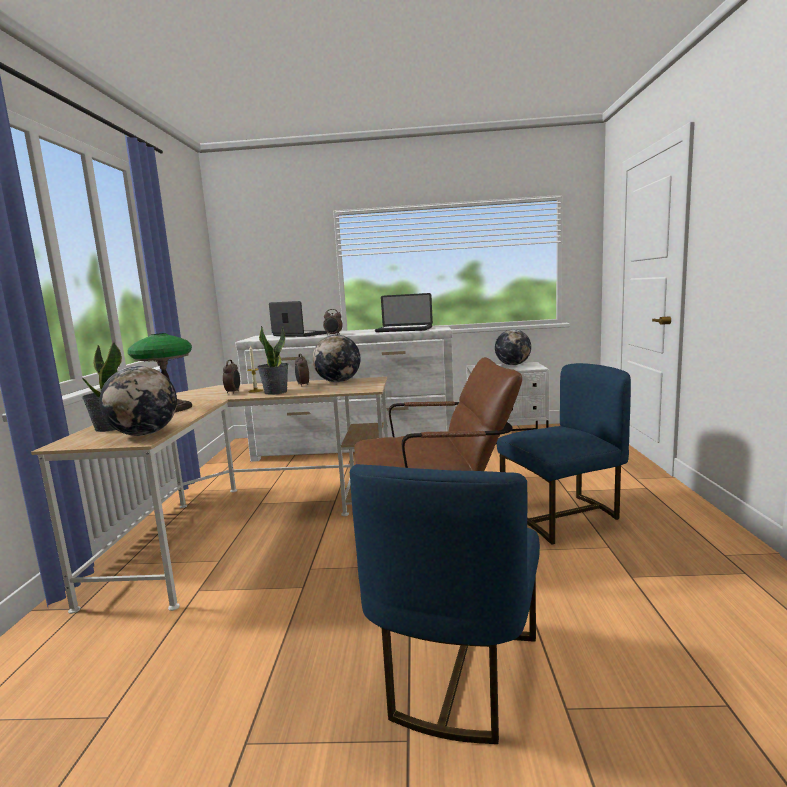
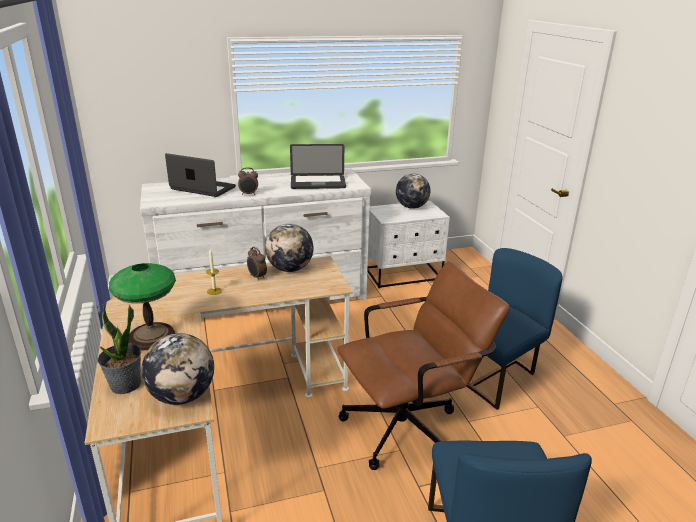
camera: 20 degrees left, 15 degrees up
alarm clock [223,360,240,394] -> none
potted plant [257,326,289,395] -> none

